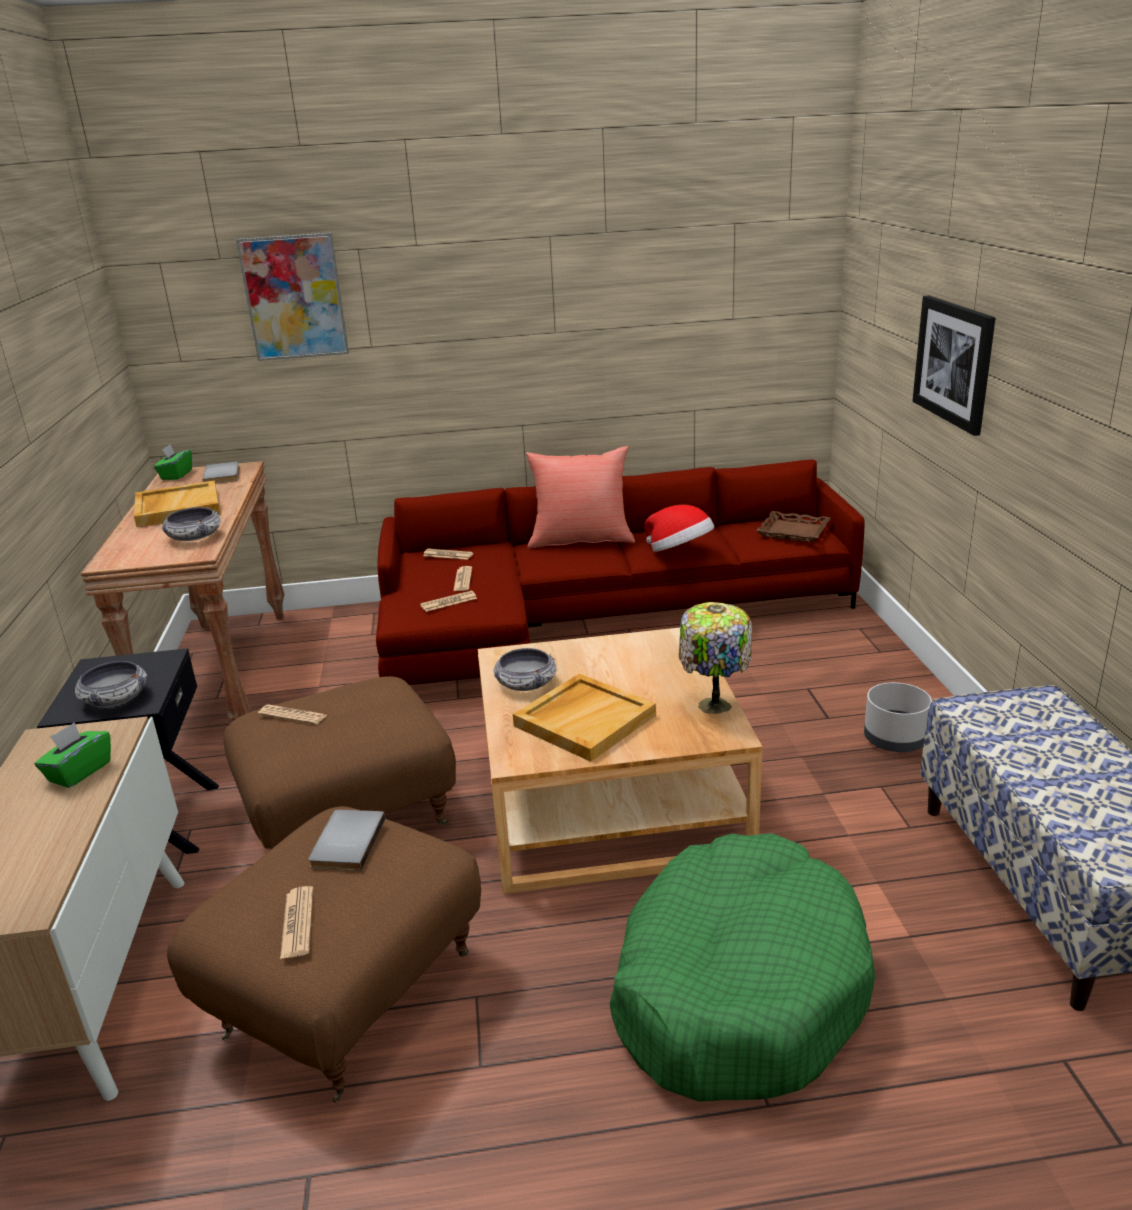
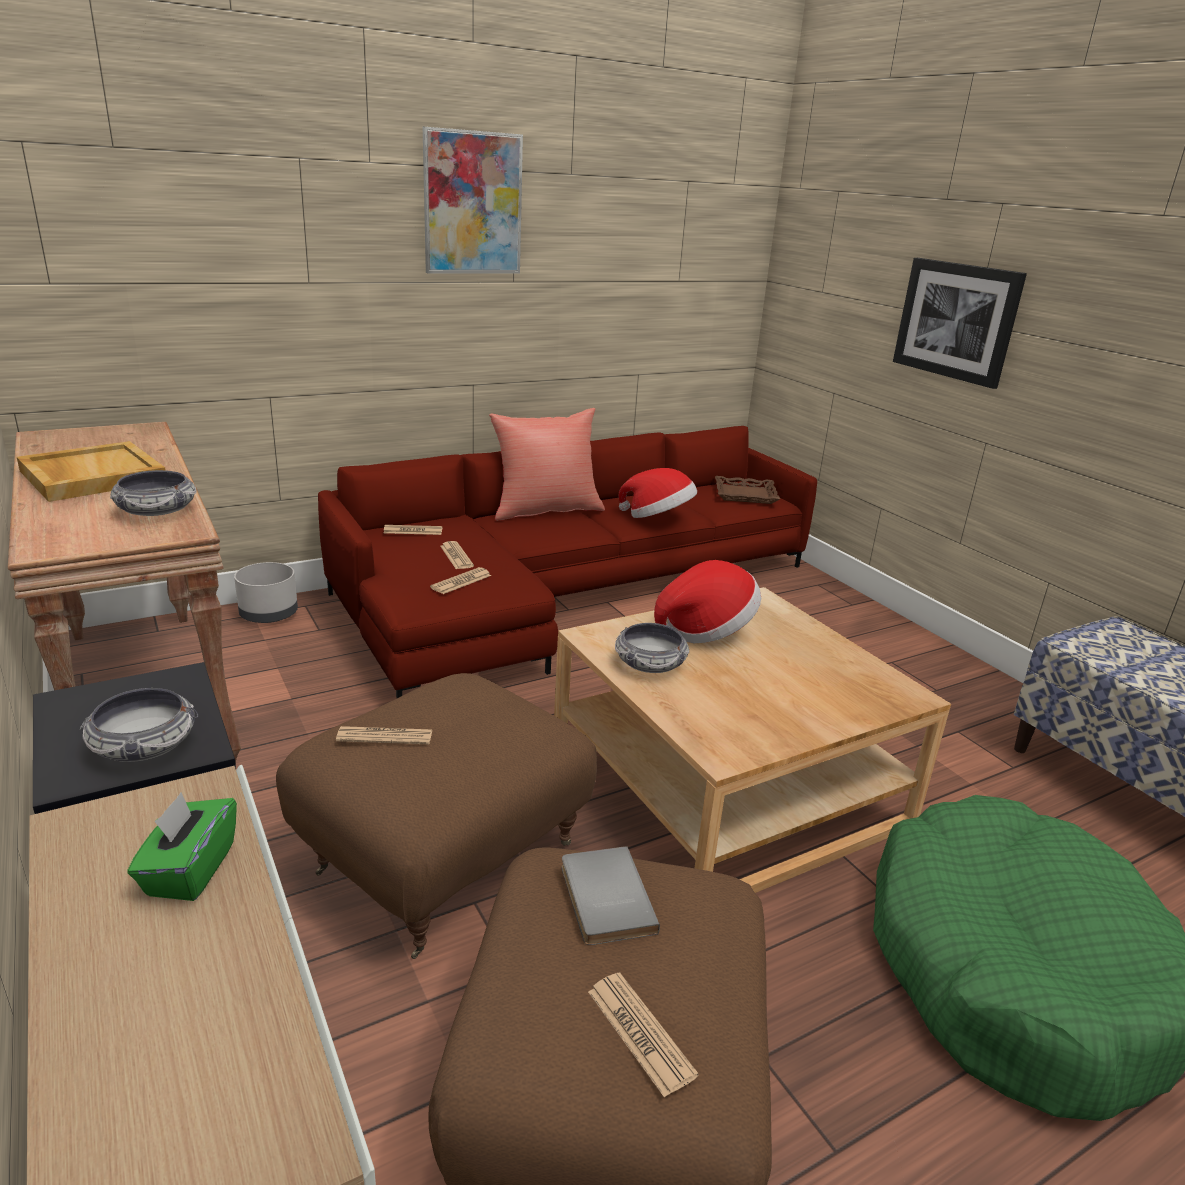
camera: 25 degrees left, 0 degrees up
green tissue box [154,444,192,480] -> none
grey book [203,461,240,484] -> none
picture [236,233,349,361] -> picture moved to [423,127,523,274]
beige tray [513,673,656,762] -> none
table lamp [679,602,752,714] -> none
grey planter [864,682,932,752] -> grey planter moved to [234,562,298,623]
none -> hat [654,560,761,643]

